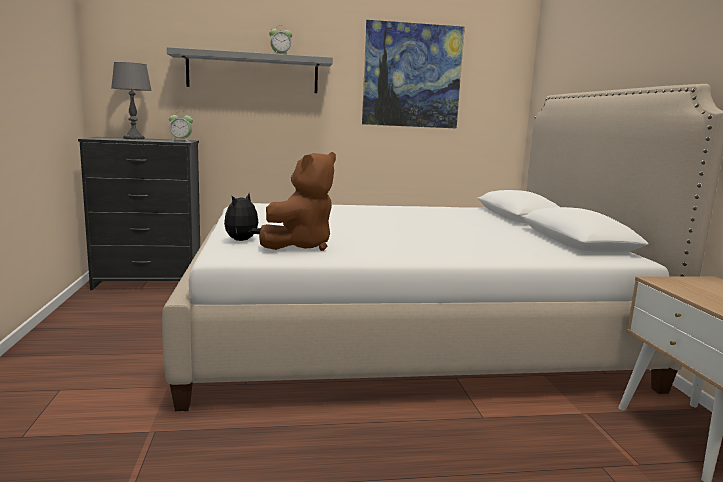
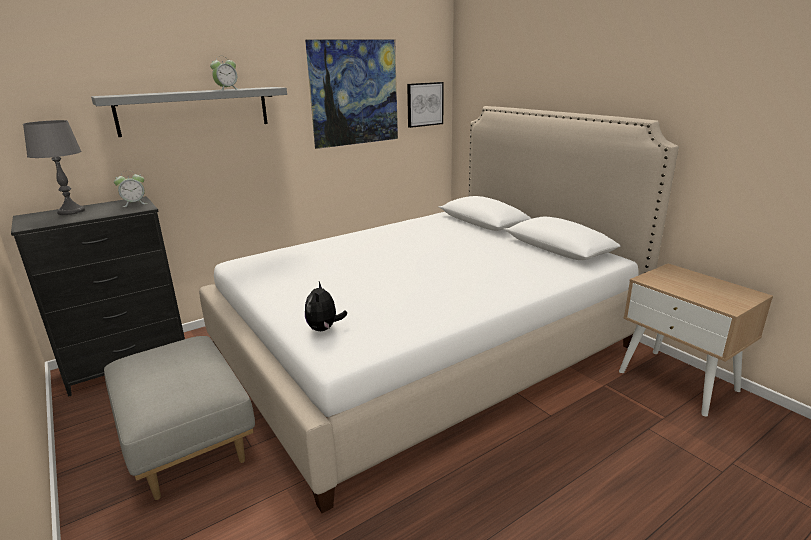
camera: 25 degrees left, 10 degrees up
brown plush toy [259,152,336,251] -> none
none -> grey ottoman [104,336,255,500]
none -> picture [407,82,444,128]

